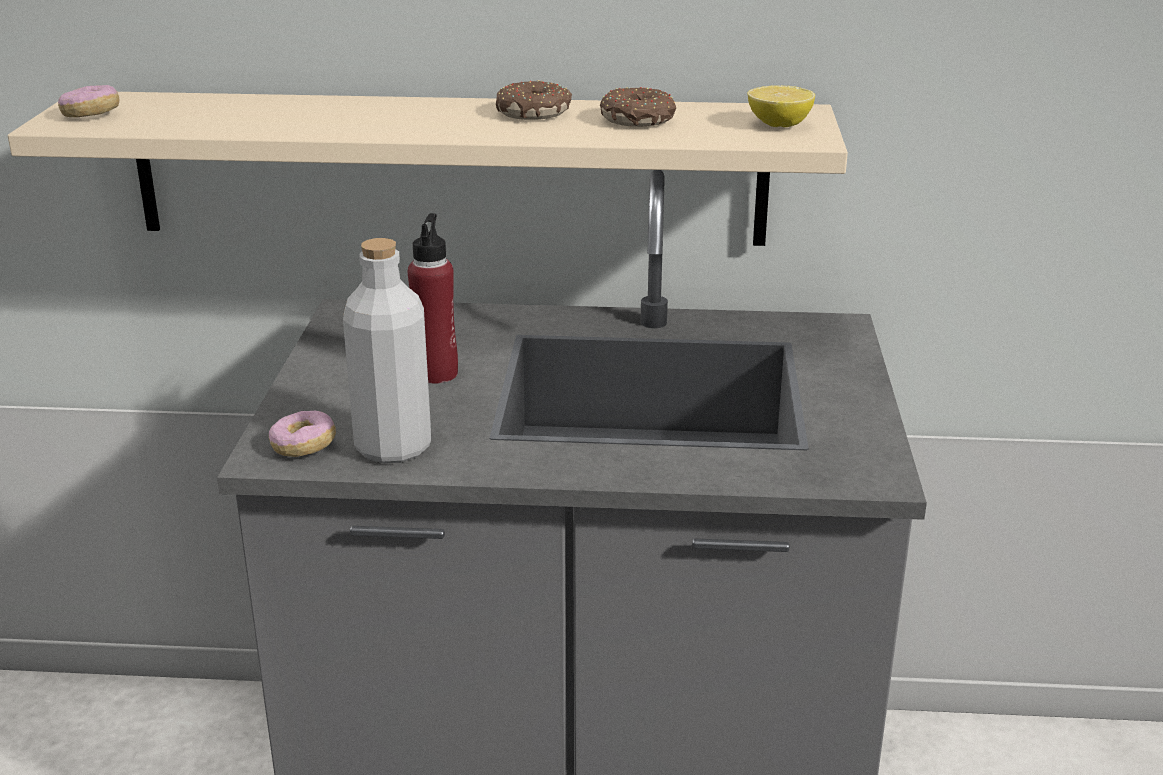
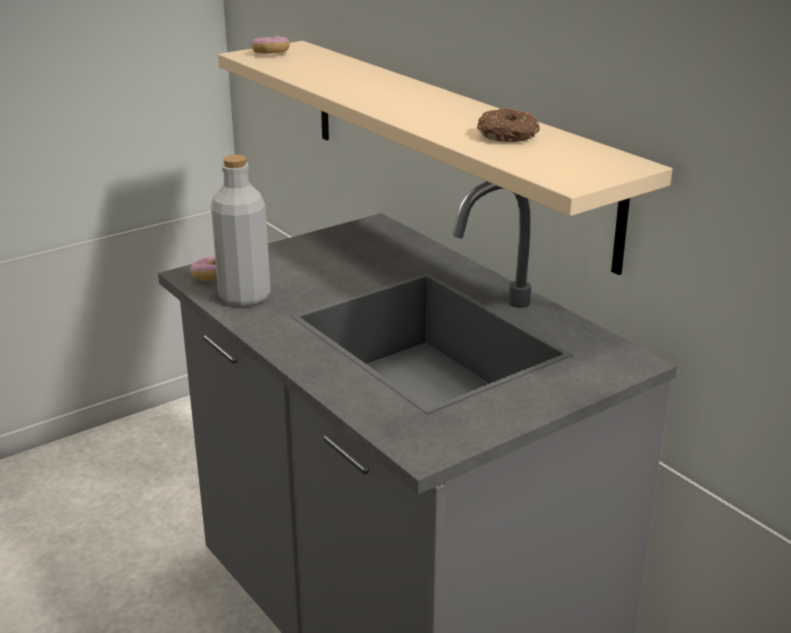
camera: 50 degrees right, 0 degrees up
red bottle [408,213,458,384] -> none
donut [496,80,572,120] -> none
lemon [747,85,815,127] -> none

